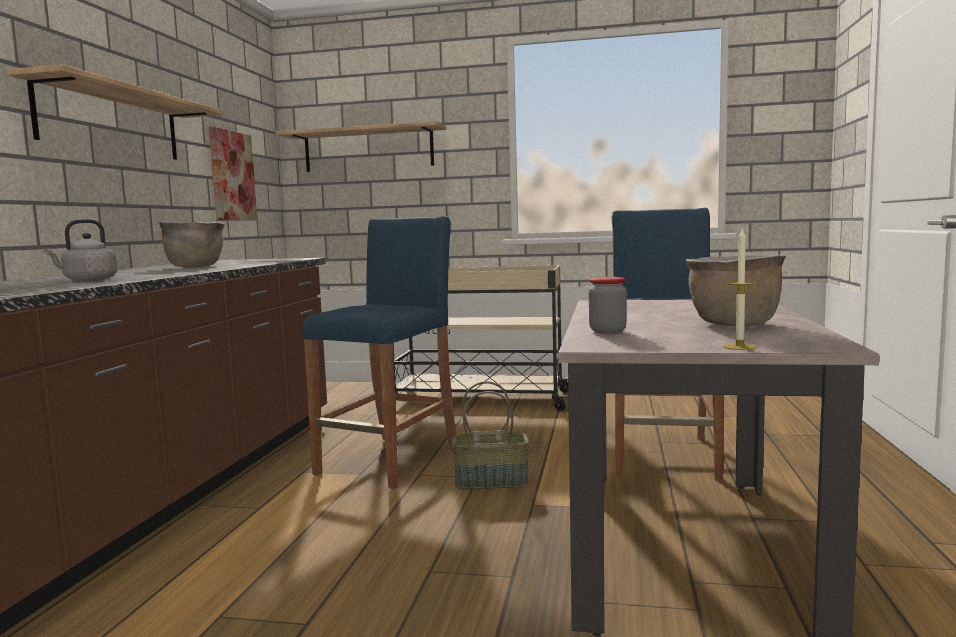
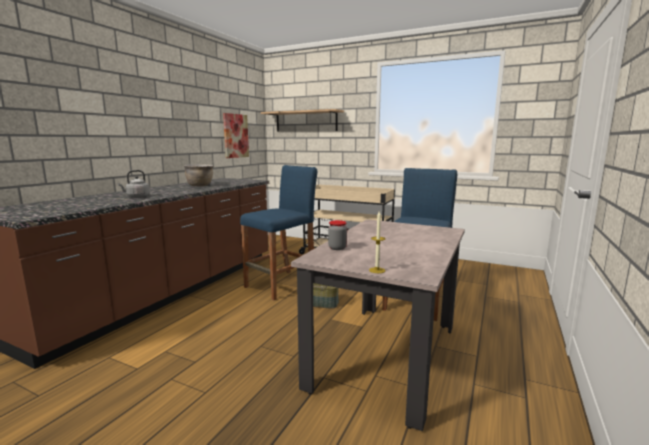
camera: 15 degrees right, 5 degrees up
shelf [6,64,225,160] -> none
brown cooking pot [685,254,786,326] -> none

